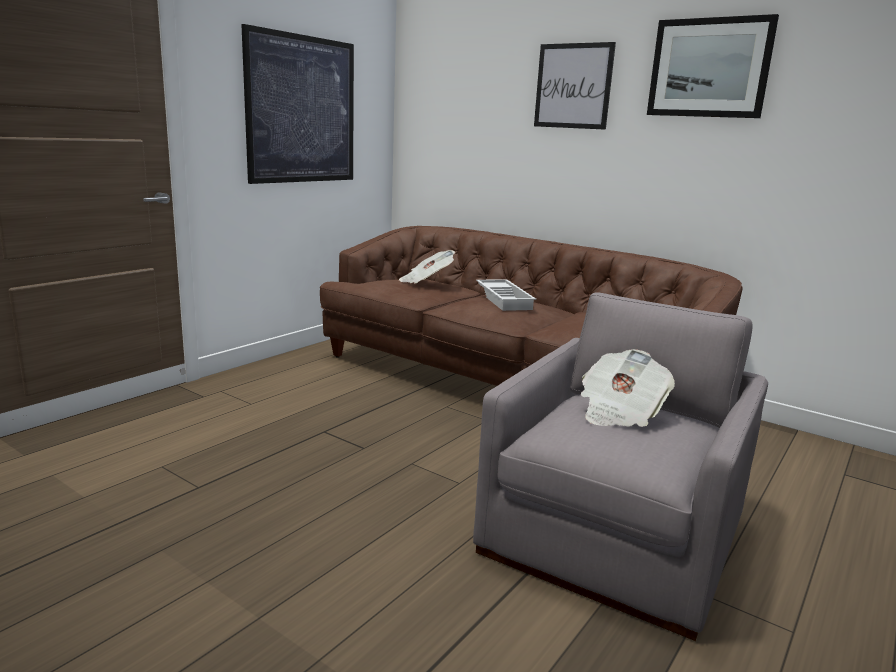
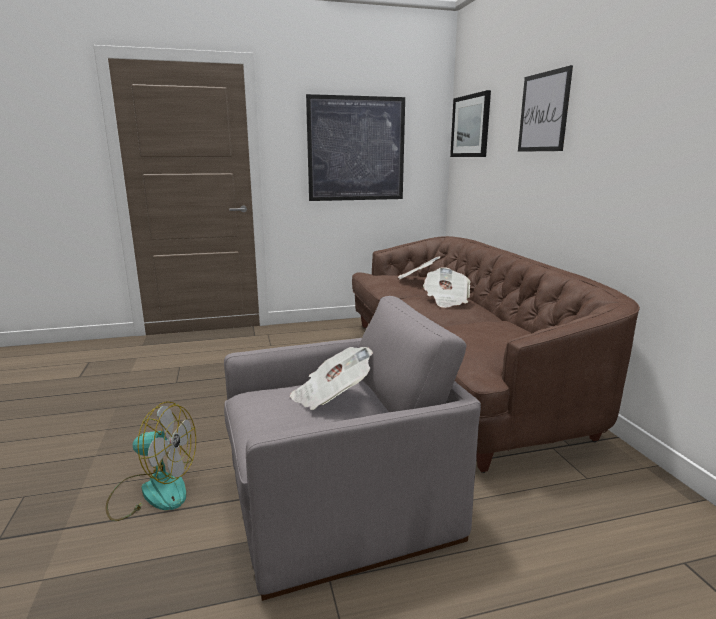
camera: 40 degrees right, 0 degrees up
white tray [476,279,536,311] -> newspaper [423,267,470,308]
picture [647,14,779,118] -> picture moved to [450,90,491,157]
none -> fan [106,402,196,521]

